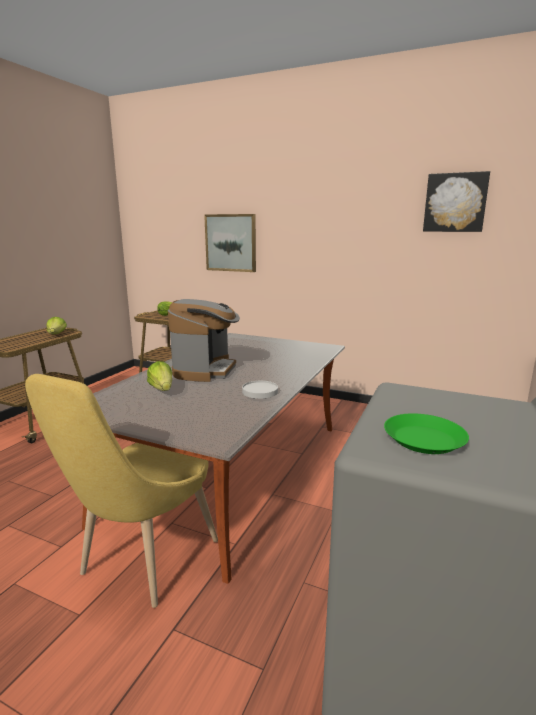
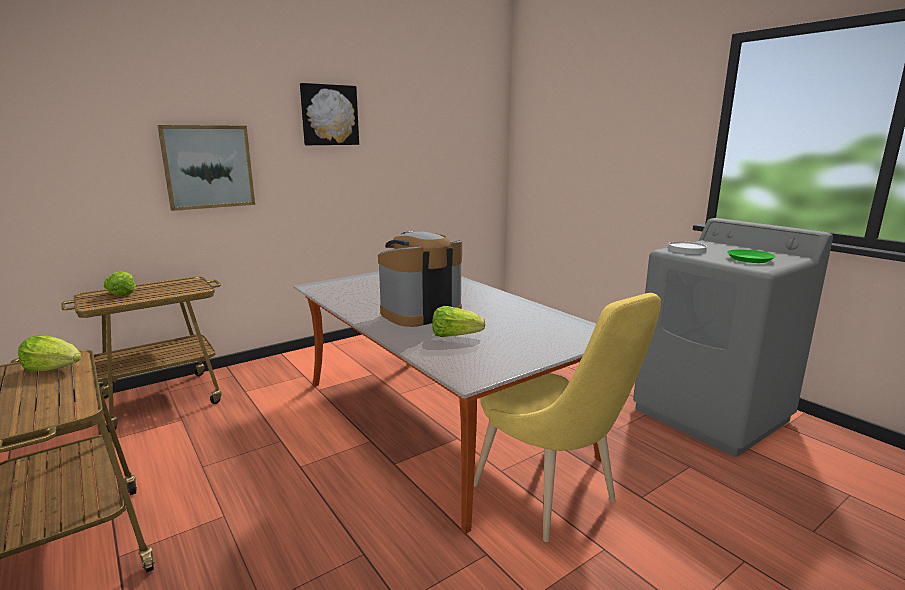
camera: 60 degrees left, 0 degrees up
coffee machine [168,299,240,382] -> coffee machine turned 75 degrees counterclockwise [378,231,462,327]
white plate [242,381,278,399] -> white plate moved to [668,241,707,254]
picture [423,171,490,232] -> picture moved to [300,83,359,145]

